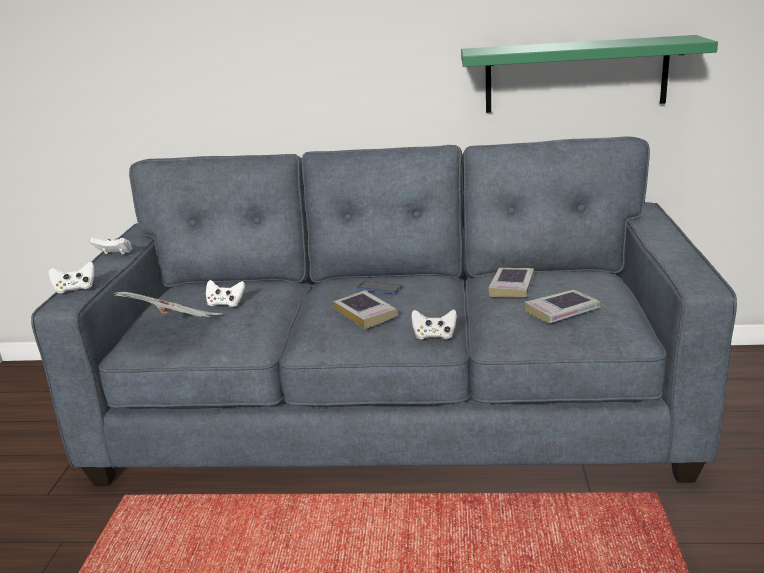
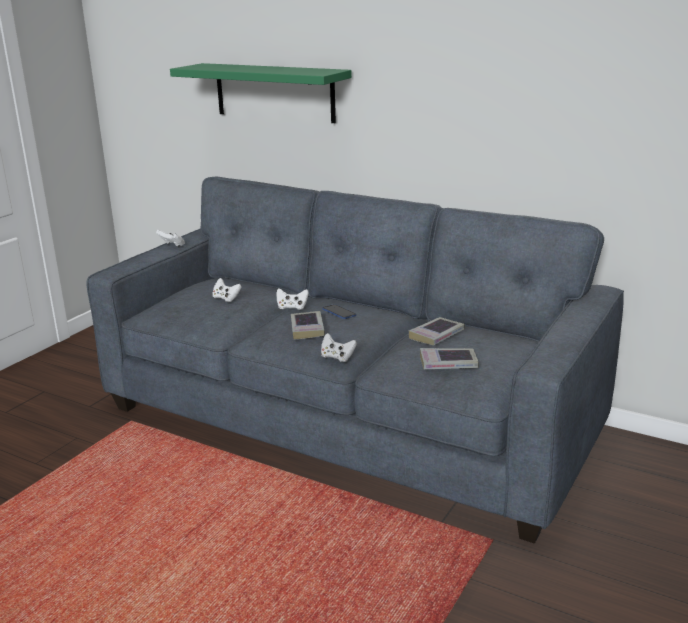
camera: 25 degrees right, 0 degrees up
white game controller [49,261,94,294] -> white game controller moved to [277,288,309,310]
newspaper [115,292,222,317] -> none
green shelf [461,35,718,113] -> green shelf moved to [170,63,352,123]

